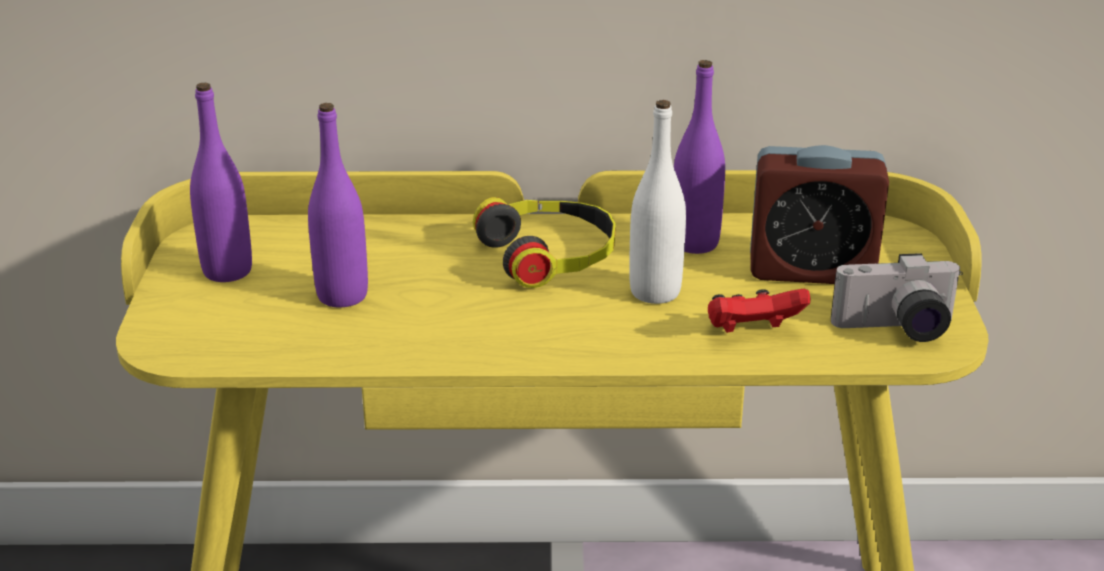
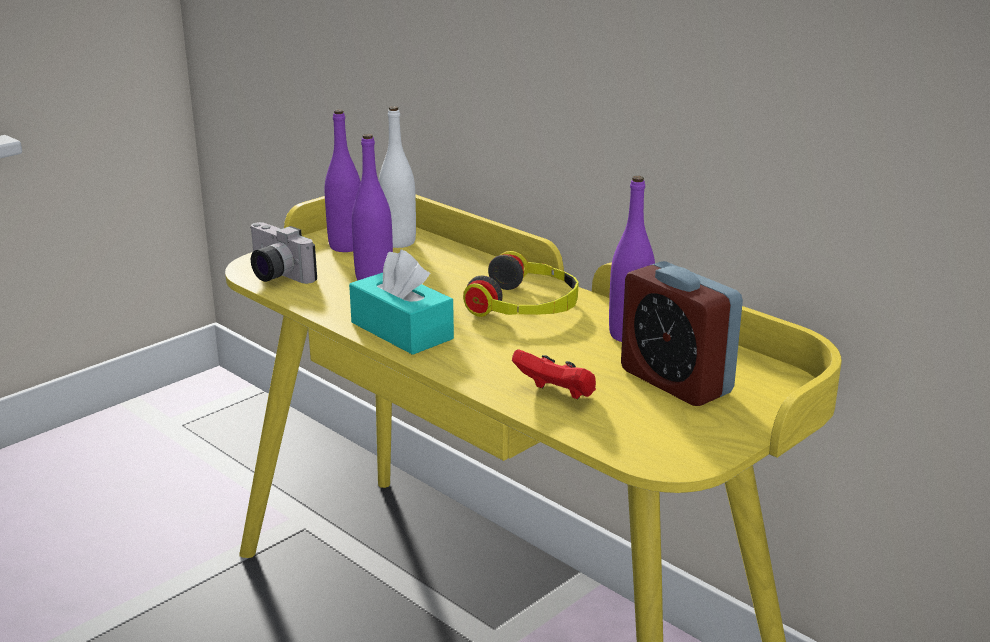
camera: 45 degrees right, 5 degrees down
white bottle [629,100,686,304] -> white bottle moved to [379,106,416,248]
camera [831,253,963,342] -> camera moved to [250,222,317,284]
none -> turquoise tissue box [349,249,454,355]

